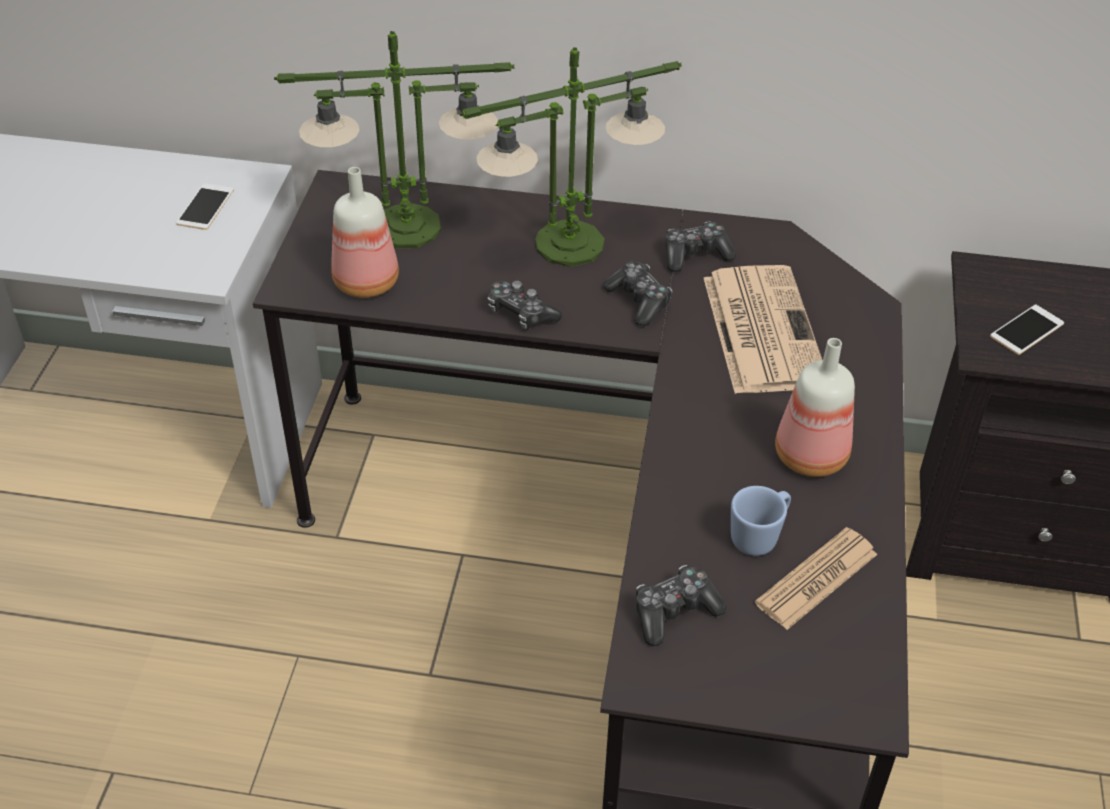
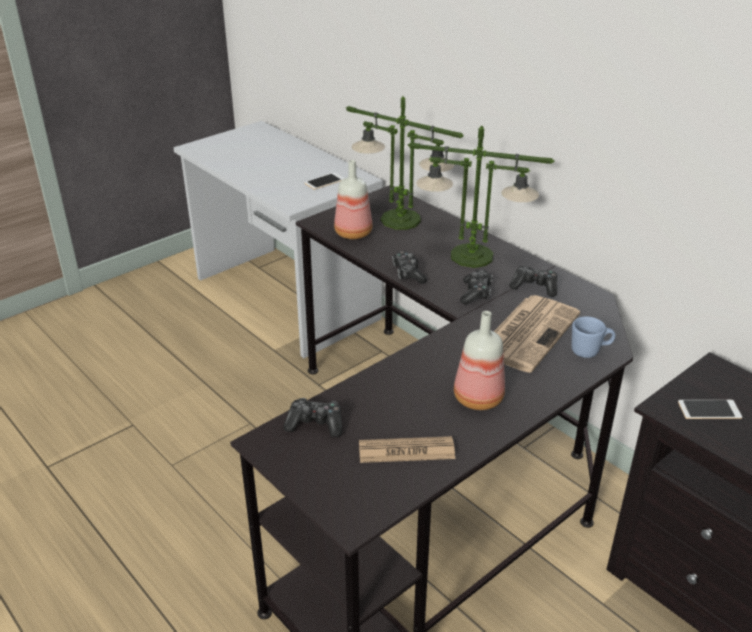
camera: 40 degrees right, 10 degrees down
blue mug [731,486,791,556] -> blue mug moved to [571,317,615,358]

